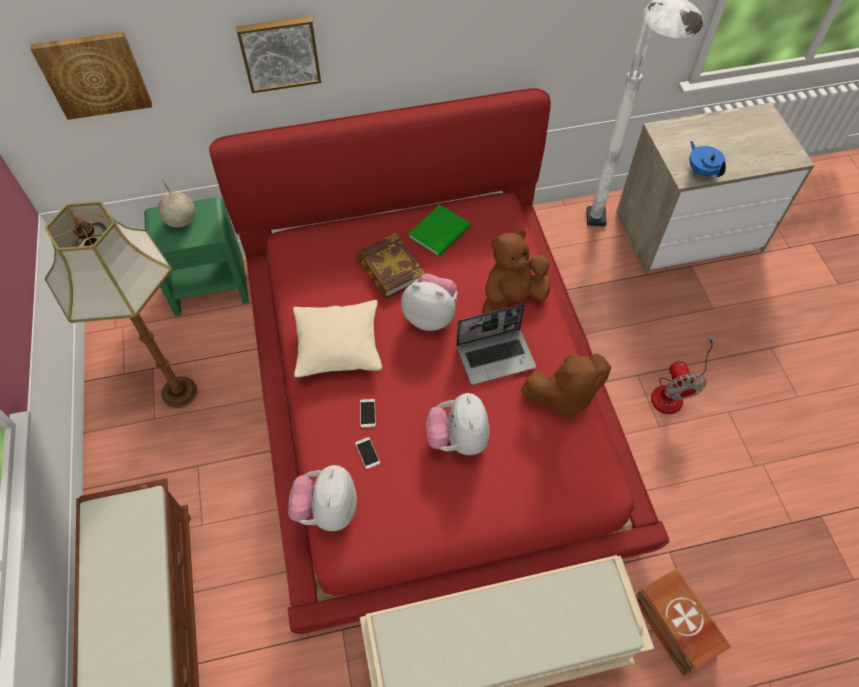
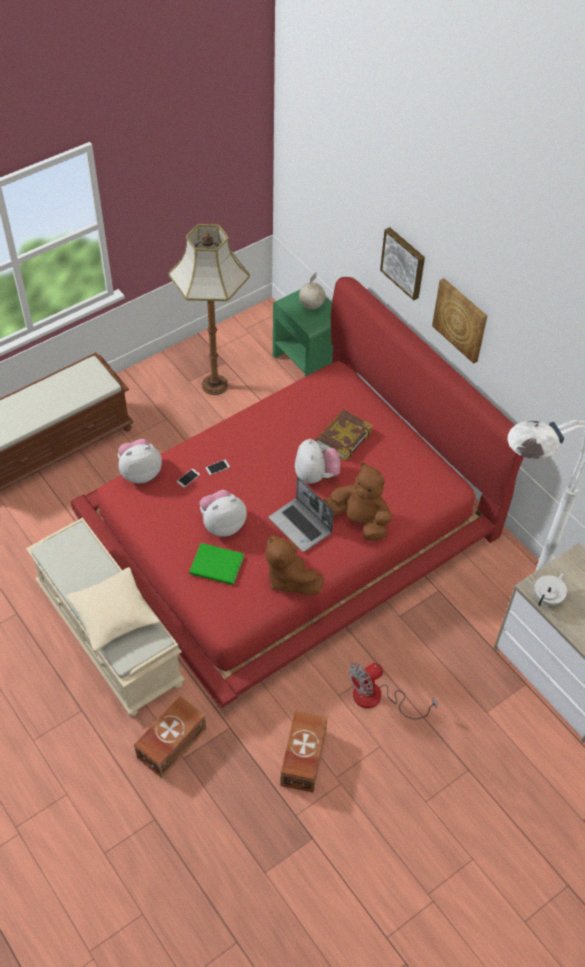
camera: 65 degrees right, 5 degrees down
picture [31,32,152,120] -> picture moved to [432,278,487,364]
beige pillow [293,300,382,378] -> beige pillow moved to [66,567,160,651]
green book [409,205,471,256] -> green book moved to [189,543,244,585]
blue teapot [690,141,726,177] -> white teapot [534,572,567,606]
none -> brown storage box [280,710,328,793]

